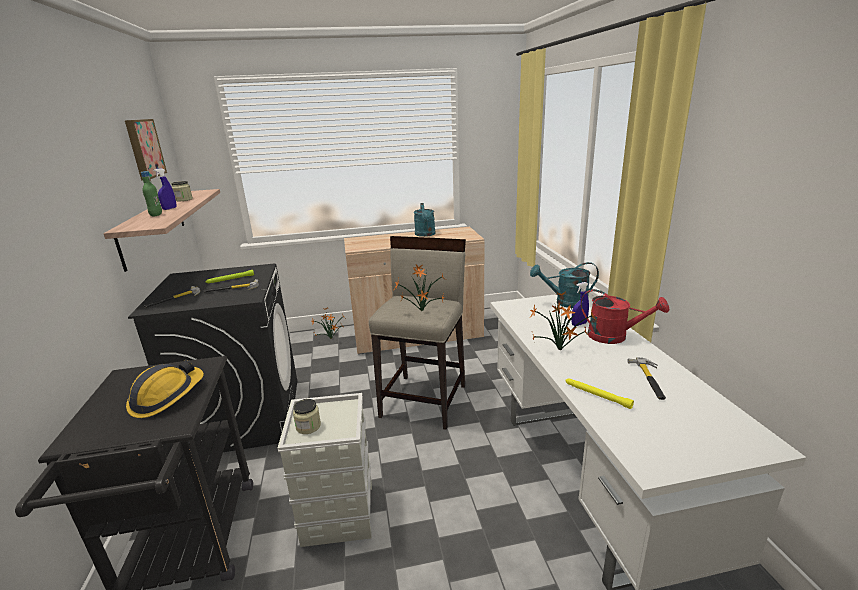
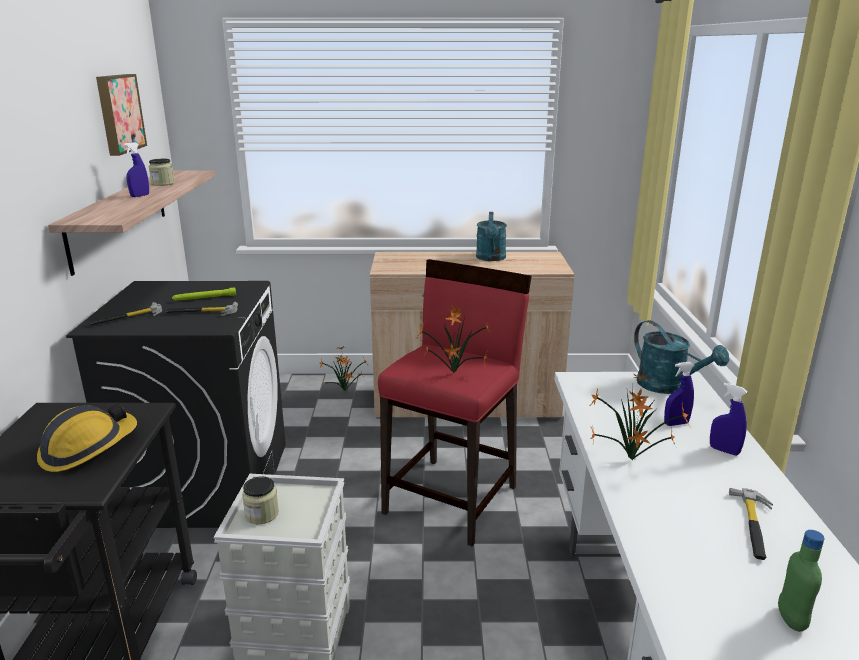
camera: 10 degrees right, 0 degrees up
green bottle [141,171,162,217] -> green bottle moved to [778,530,825,632]
beige stool [369,236,466,430] -> red stool [378,259,532,547]
turquoise watering can [530,262,599,308] -> turquoise watering can turned 135 degrees counterclockwise [634,320,729,394]
yellow flashlight [565,378,634,409] -> none
red watering can [581,289,669,344] -> blue spray bottle [710,383,747,456]

